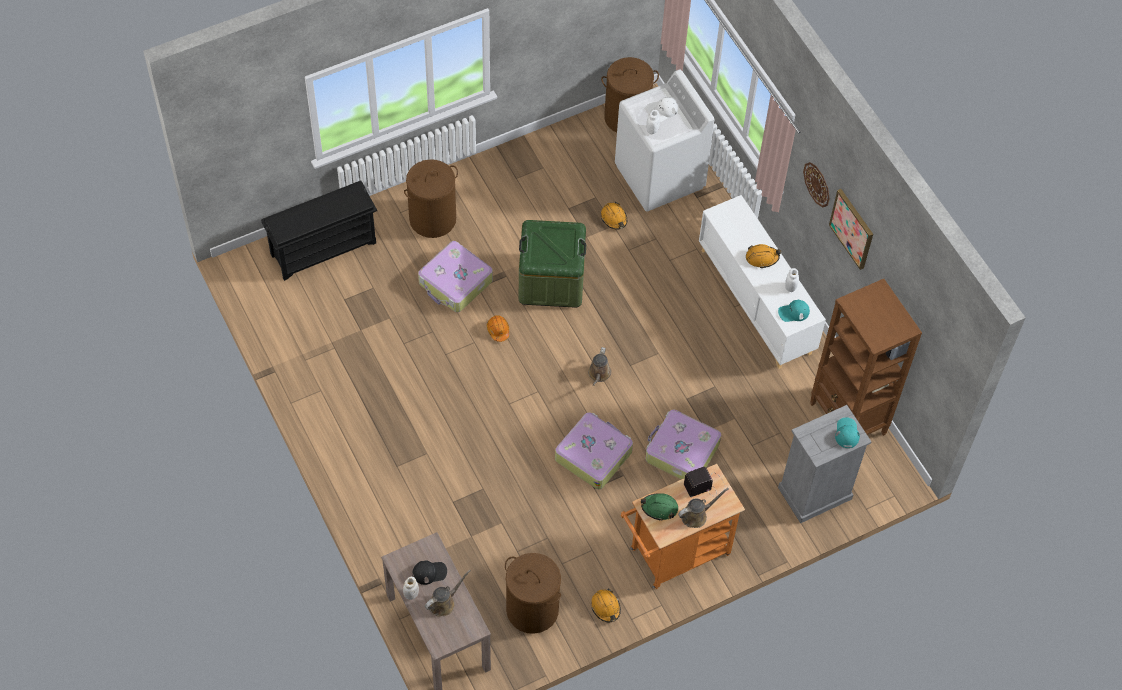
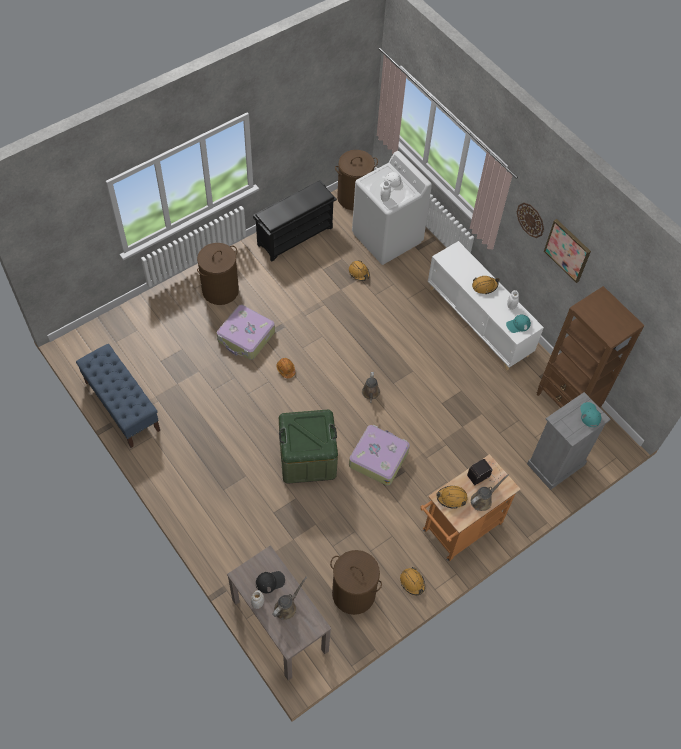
camera: 10 degrees left, 0 degrees up
black shoe rack [261,181,377,281] -> black shoe rack moved to [253,180,337,262]
green storage box [519,220,586,308] -> green storage box moved to [279,410,338,483]
green hard hat [641,493,678,521] -> orange hard hat [436,486,468,509]
suitcase [645,409,721,480] -> none
none -> blue bench [76,344,160,448]

